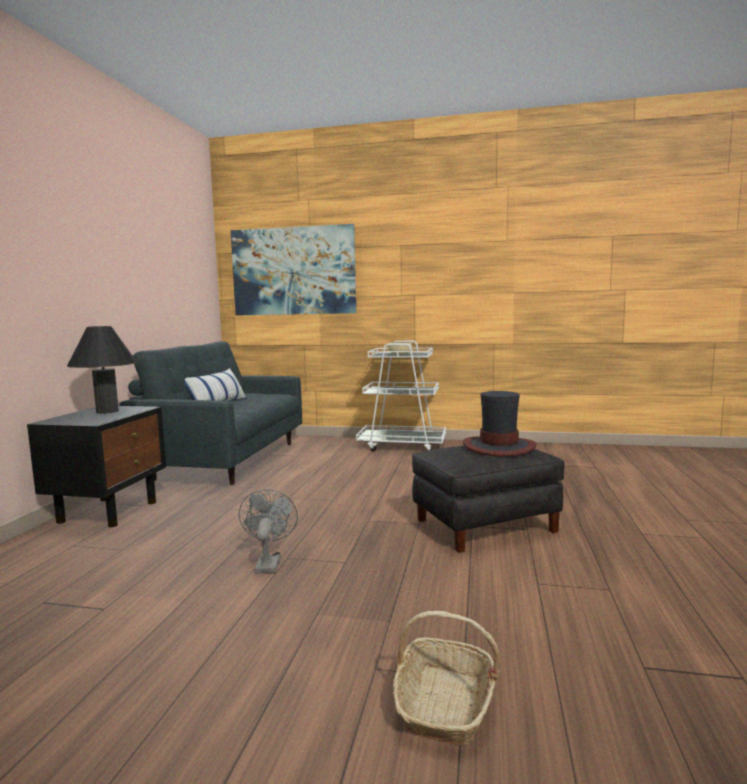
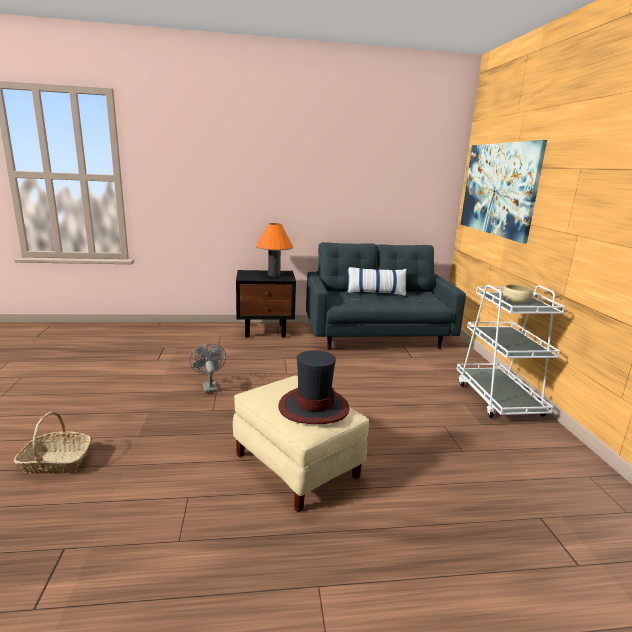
camera: 70 degrees right, 10 degrees up
black table lamp [67,326,137,414] -> orange table lamp [256,223,293,277]
grey fan [239,489,298,573] -> grey fan turned 90 degrees counterclockwise [189,343,226,393]
black ottoman [412,446,565,553] -> beige ottoman [233,376,369,513]

